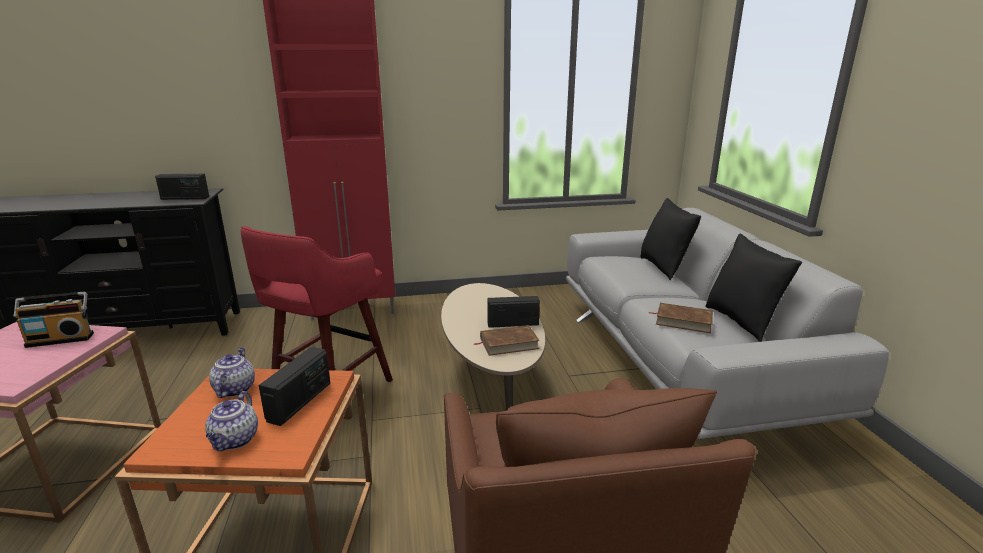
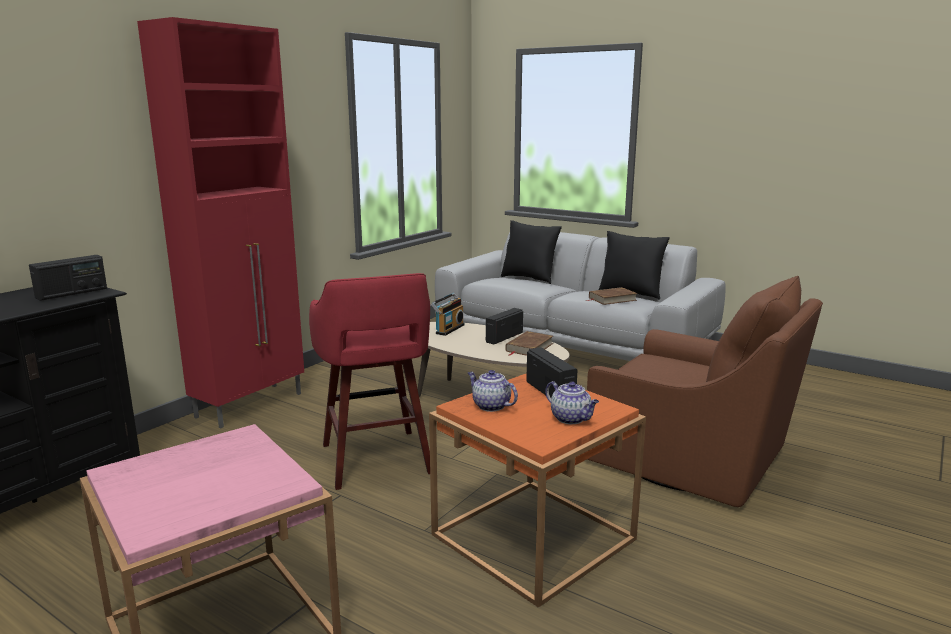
camera: 45 degrees left, 5 degrees down
radio [13,292,94,348] -> radio moved to [431,293,465,336]

